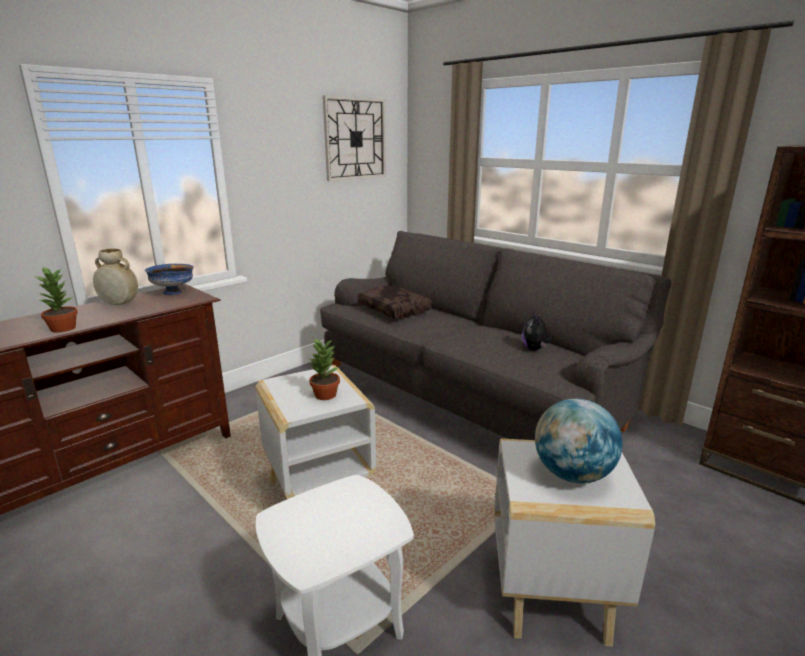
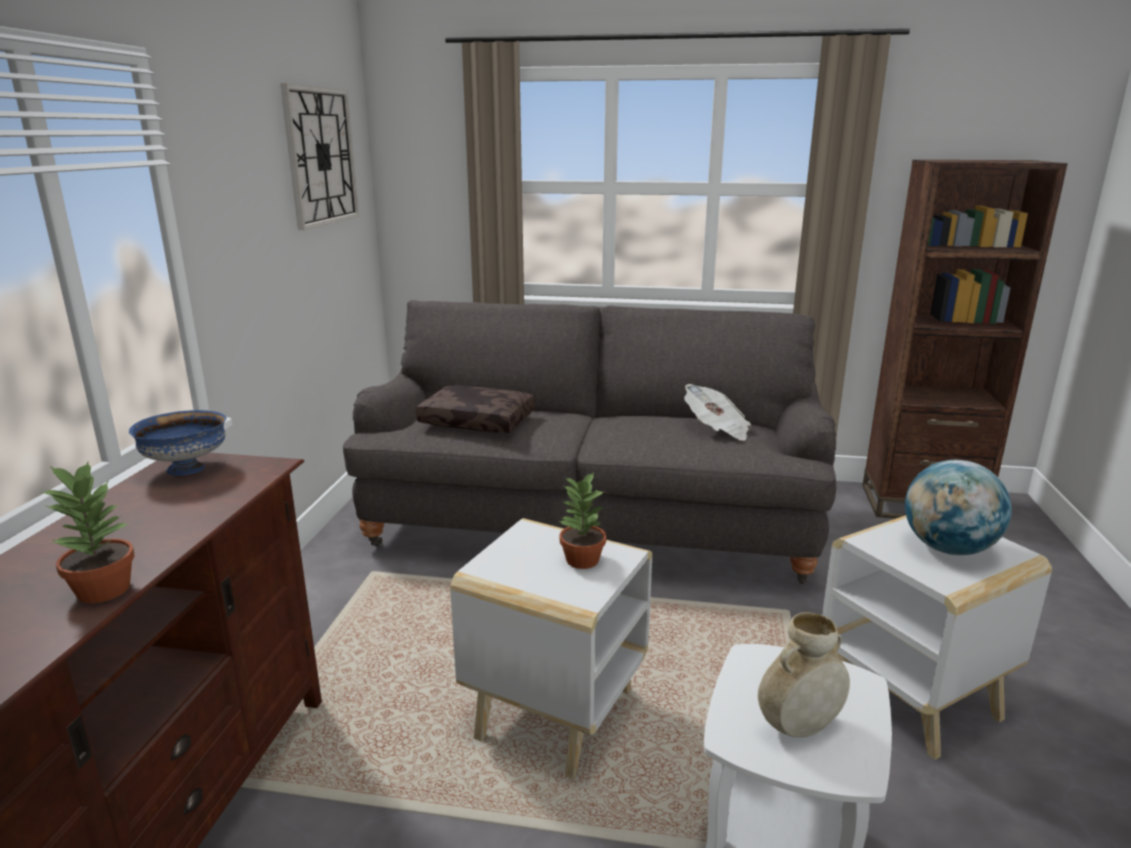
camera: 35 degrees left, 0 degrees up
beige vase [93,248,138,305] -> beige vase moved to [758,612,850,738]
plush toy [522,312,553,351] -> newspaper [684,384,750,441]

